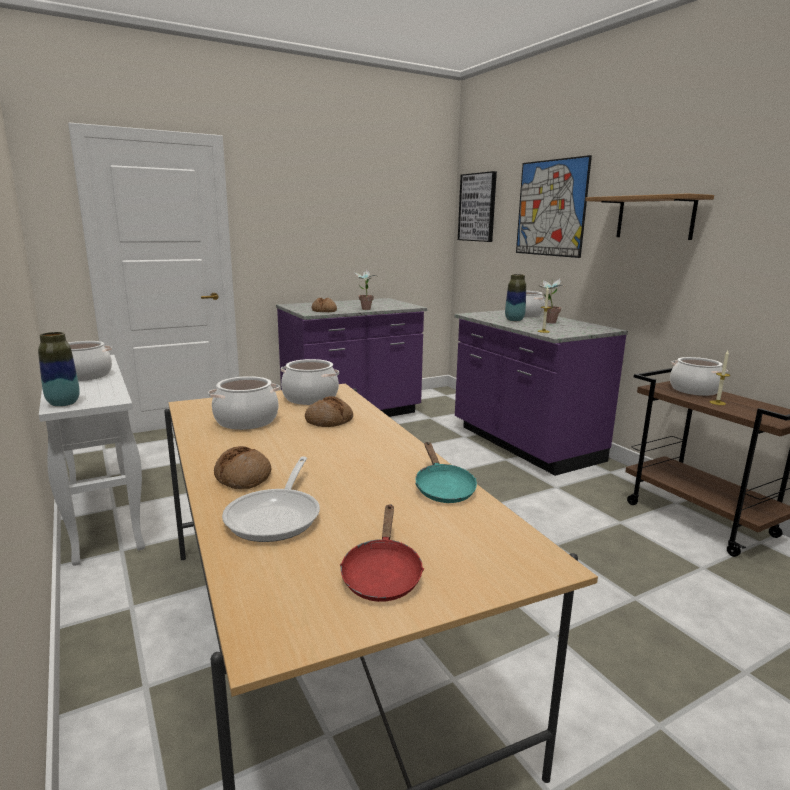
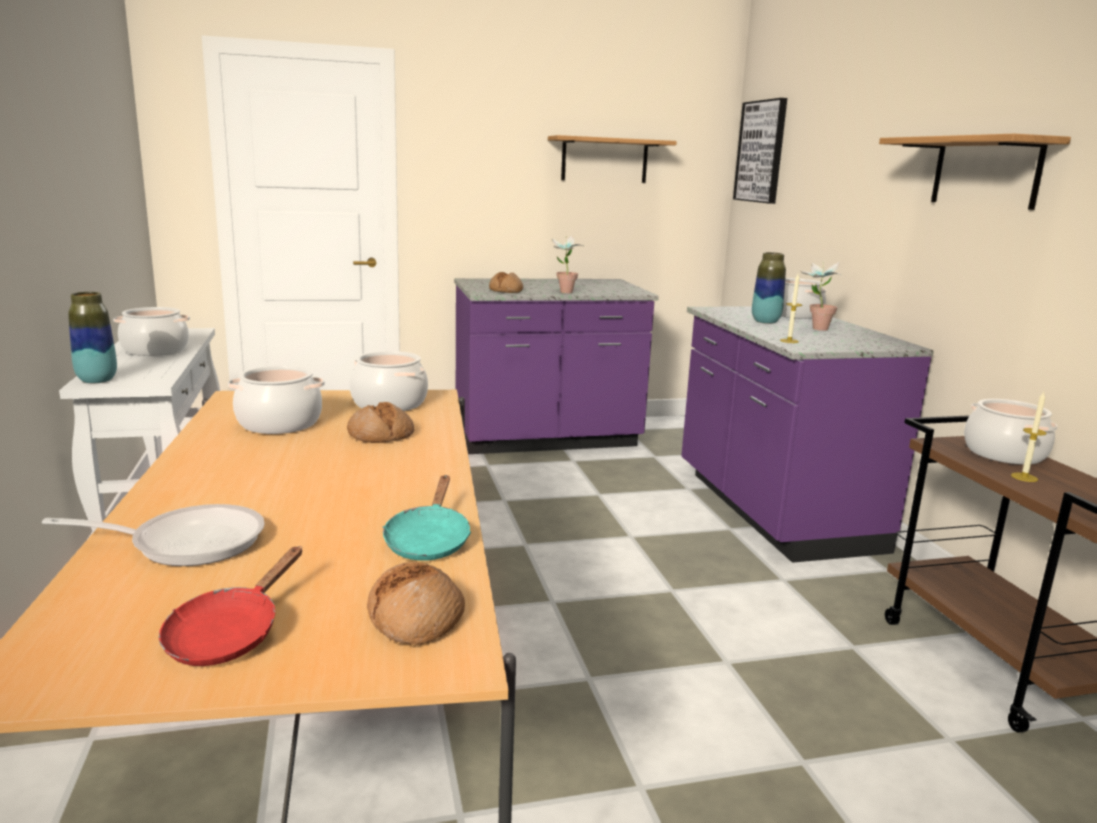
camera: 15 degrees right, 0 degrees up
bread [214,446,272,489] -> bread moved to [367,562,465,645]
frying pan [222,457,320,542] -> frying pan turned 120 degrees counterclockwise [42,504,265,566]
picture [516,155,592,258] -> none
none -> shelf [548,135,677,183]

